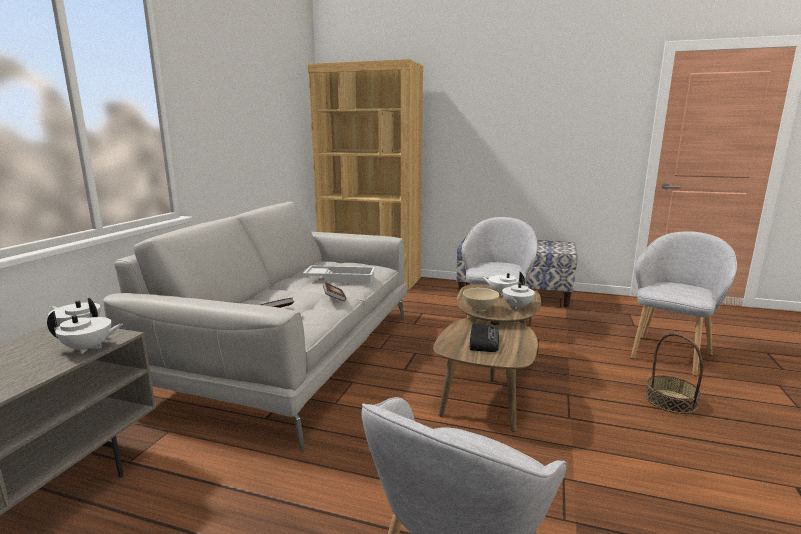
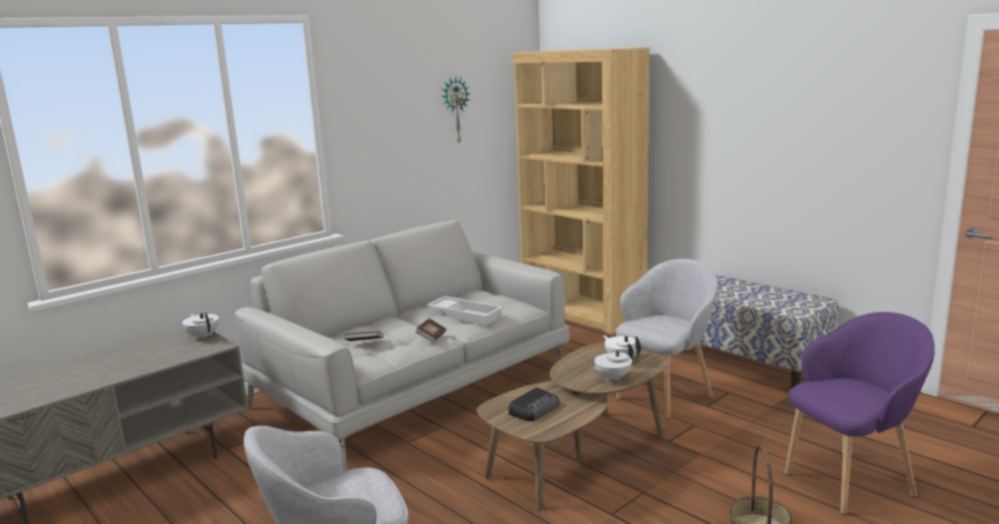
camera: 30 degrees right, 0 degrees up
white teapot [47,311,123,354] -> none
beige bowl [463,288,499,311] -> none
grey armchair [631,231,737,376] -> purple armchair [785,312,935,515]
none -> wall clock [442,76,470,143]

